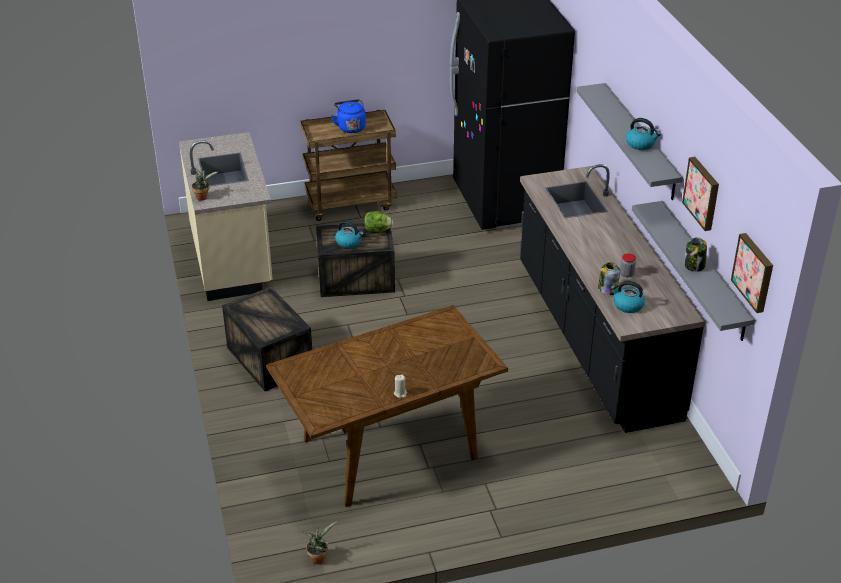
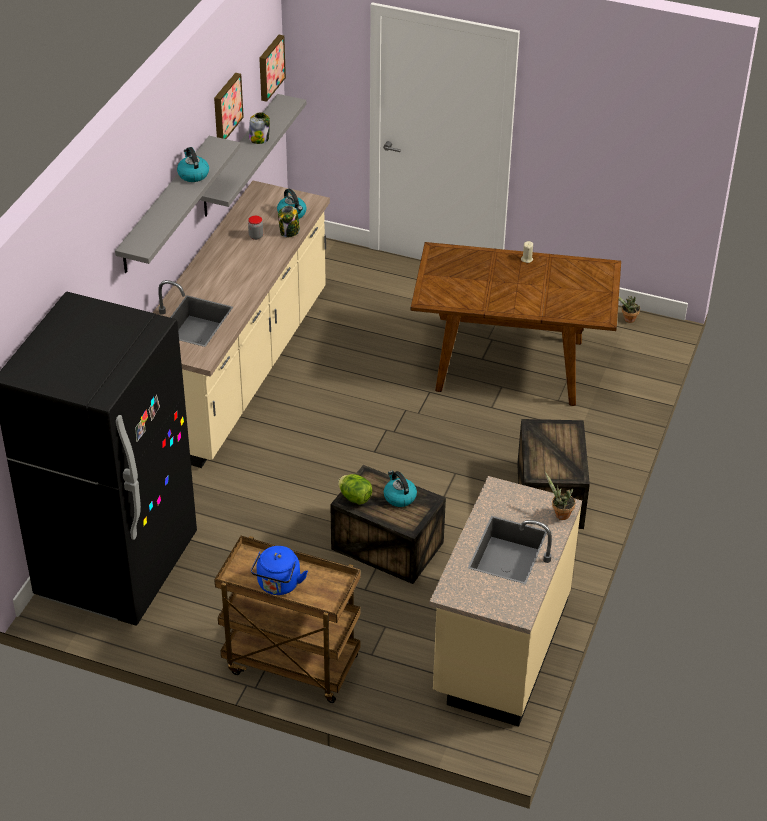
camera: 145 degrees left, 5 degrees up
black counter [520,164,705,433] -> beige counter [153,181,330,468]

